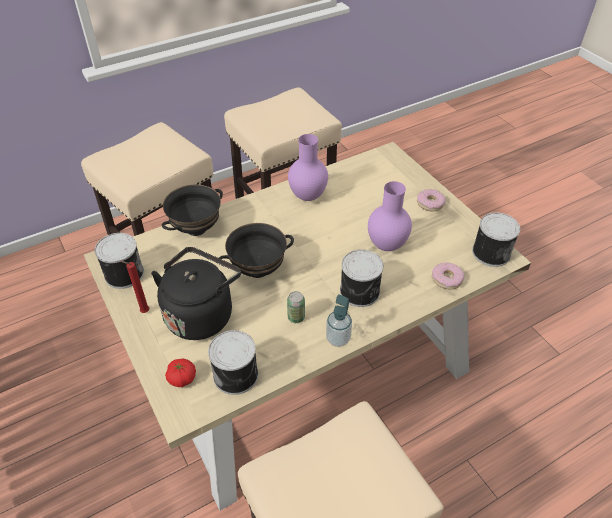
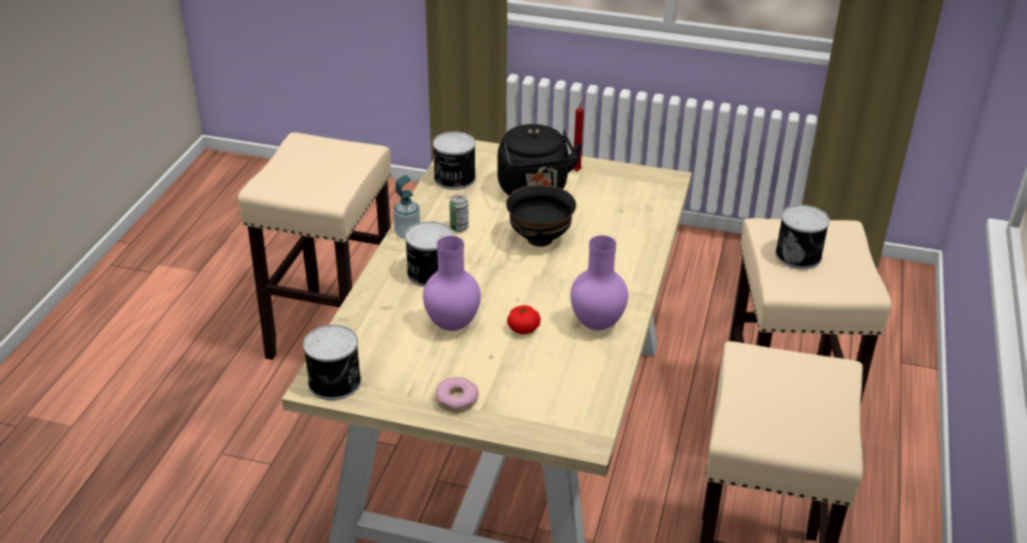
camera: 135 degrees right, 10 degrees down
can [95,233,144,289] -> can moved to [775,205,830,269]
black bowl [162,185,223,236] -> none
tomato [165,358,196,387] -> tomato moved to [507,305,541,334]
donut [432,262,465,289] -> none

